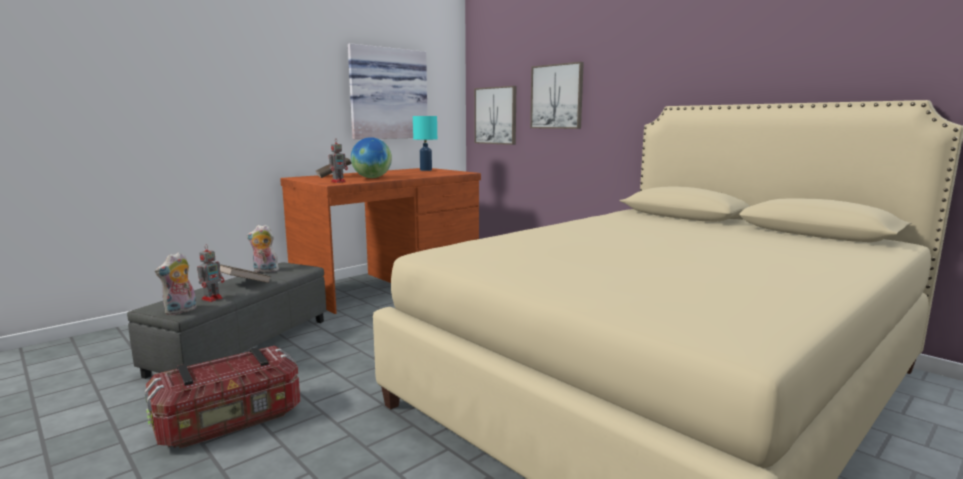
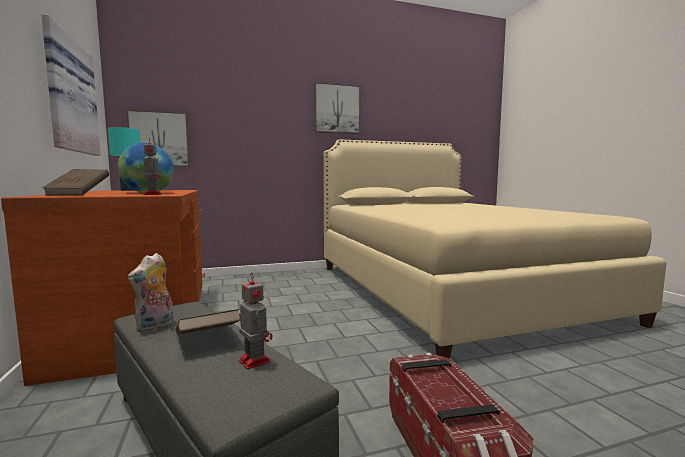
camera: 65 degrees left, 5 degrees down
plush toy [155,252,197,315] -> none
picture [530,62,584,129] -> picture moved to [314,82,361,134]

